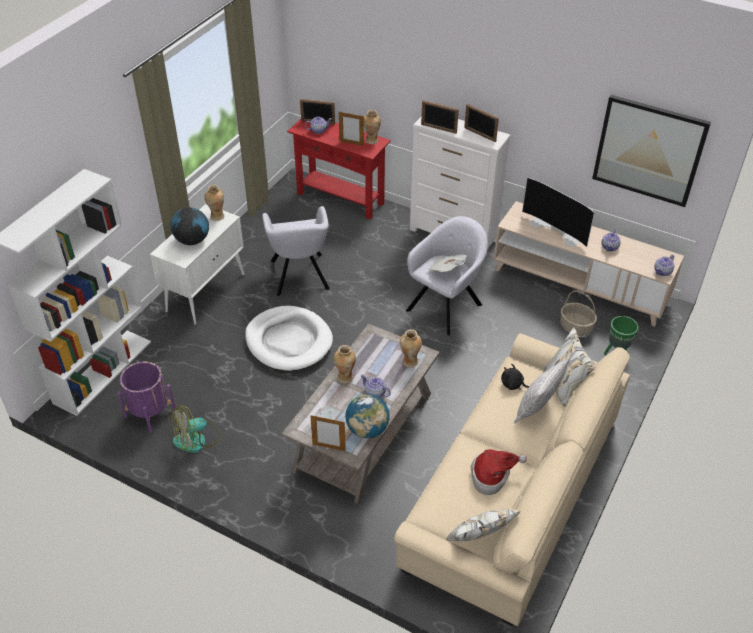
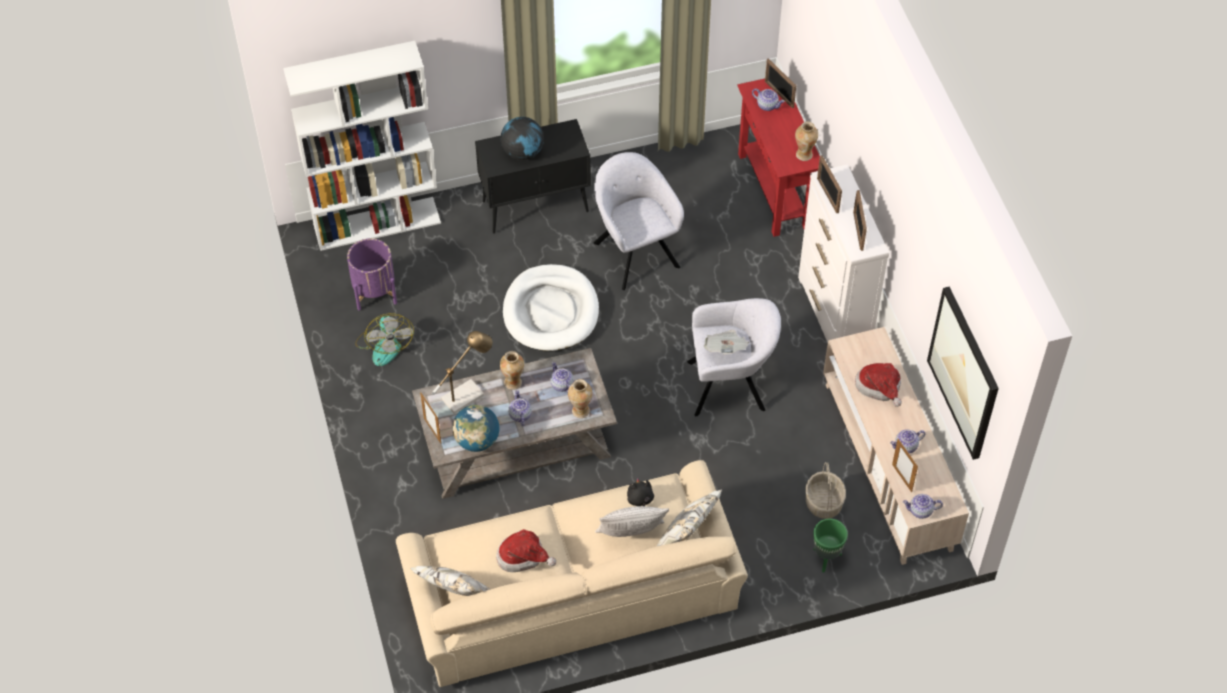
camera: 45 degrees right, 10 degrees up
white cabinet [150,204,244,325] -> black cabinet [475,119,591,234]
fan [172,405,221,453] -> fan turned 120 degrees counterclockwise [355,313,414,366]
vase [204,185,224,221] -> none
grey armchair [262,206,330,296] -> grey armchair turned 120 degrees clockwise [594,152,684,290]
picture frame [339,112,364,146] -> picture frame moved to [892,439,918,492]
television [522,177,595,247] -> hat [855,363,902,407]
none -> table lamp [432,331,492,414]
none -> teapot [550,362,574,393]

